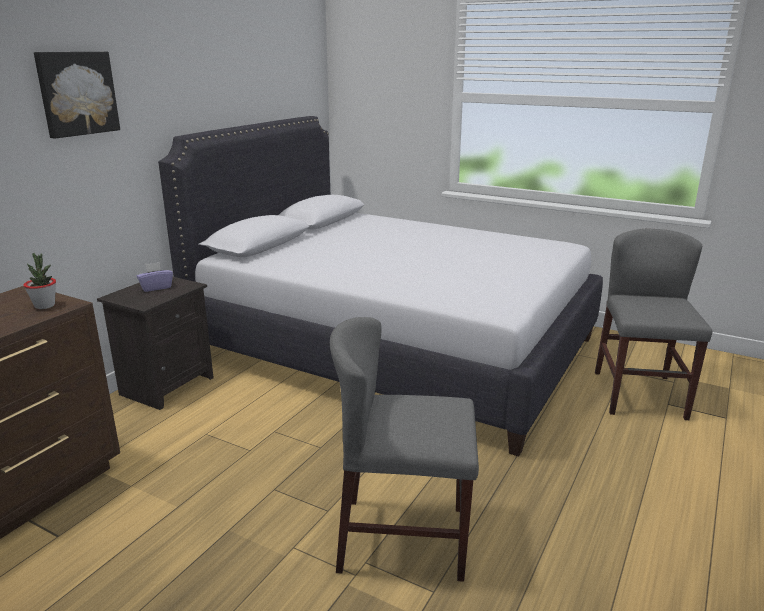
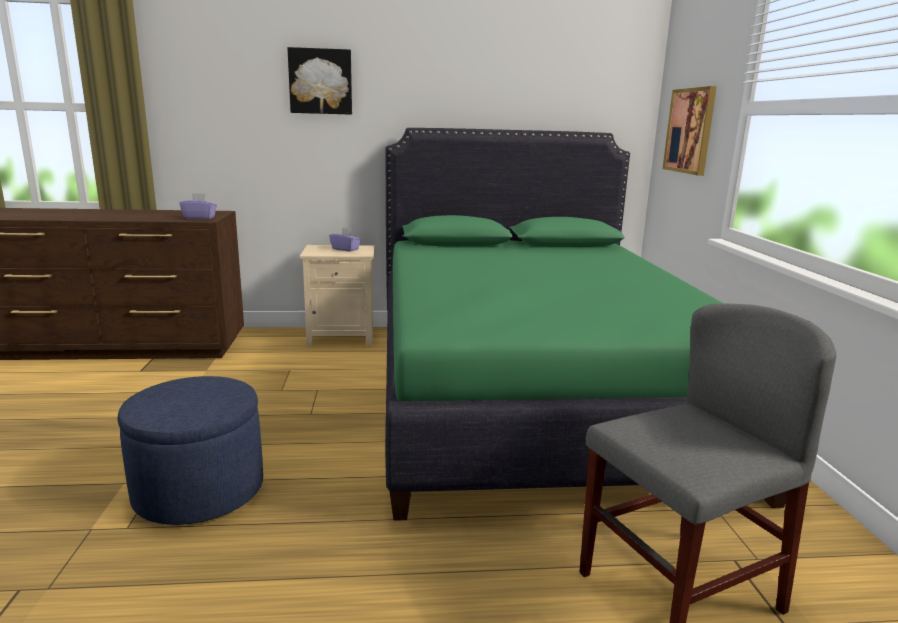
camera: 55 degrees right, 5 degrees down
potted plant [23,253,56,309] -> purple tissue box [179,193,217,219]
black nightstand [97,277,214,410] -> beige nightstand [299,245,375,346]
white bed [158,116,603,456] -> green bed [385,128,787,521]
grey chair [330,317,479,582] -> blue ottoman [118,376,263,525]
none -> picture [663,86,717,176]

